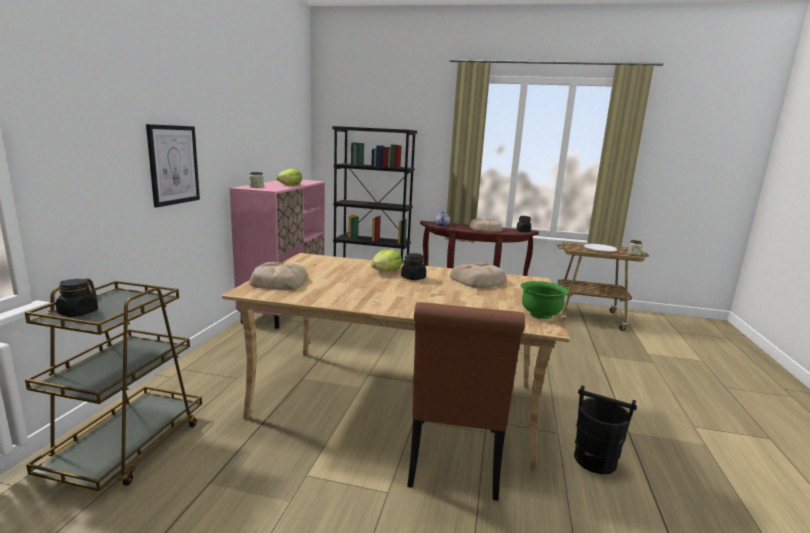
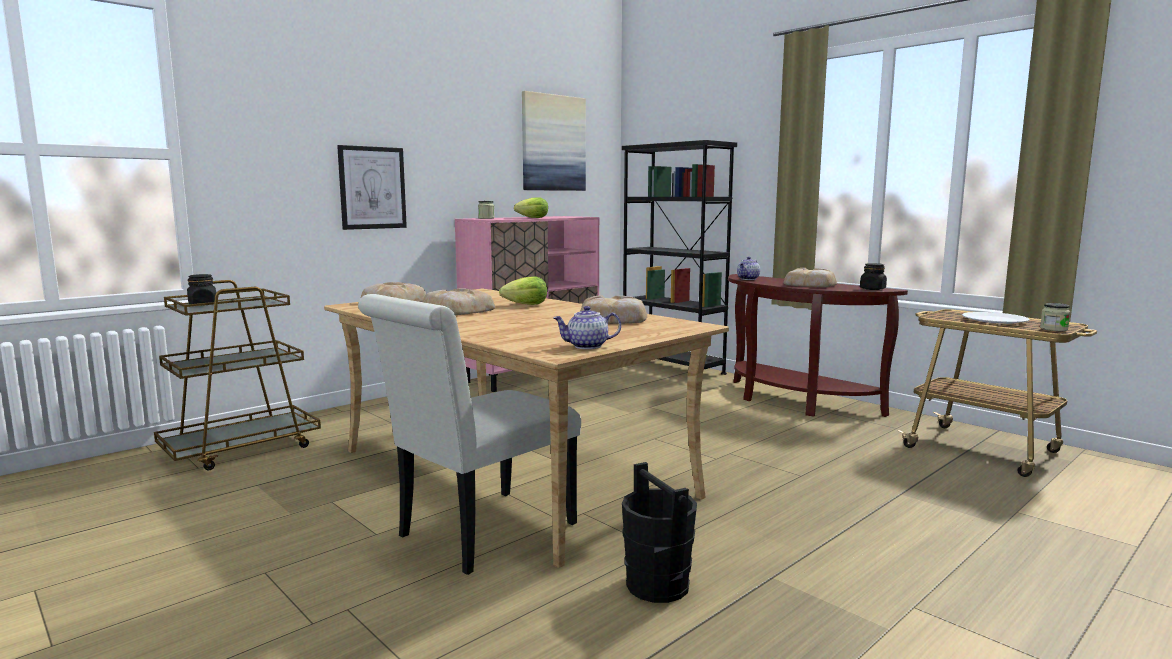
camera: 35 degrees right, 5 degrees down
black jar [401,253,426,280] -> none
brown chair [407,302,525,501] -> white chair [358,294,581,575]
green bowl [520,281,569,319] -> teapot [553,306,621,349]
none -> bread [422,288,495,315]
none -> picture [522,91,586,191]

